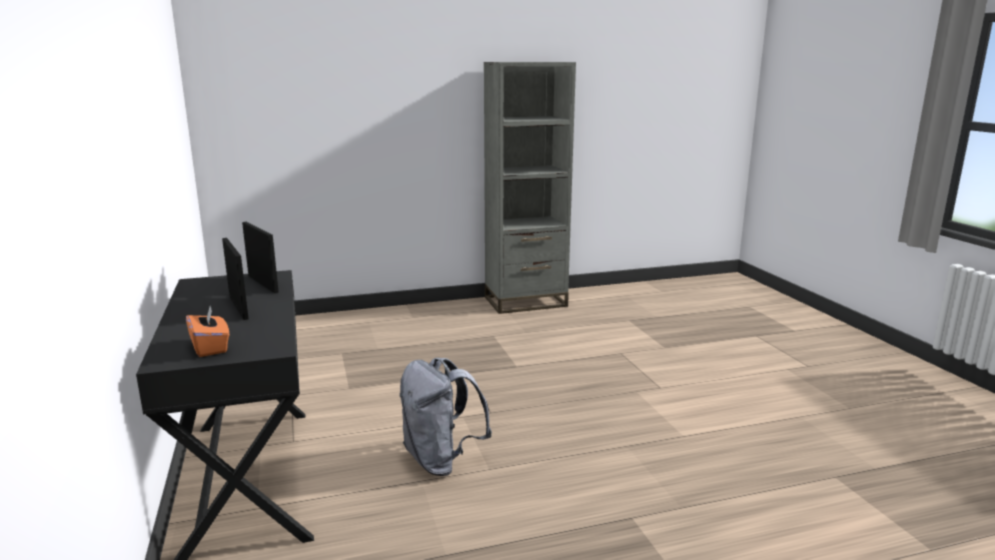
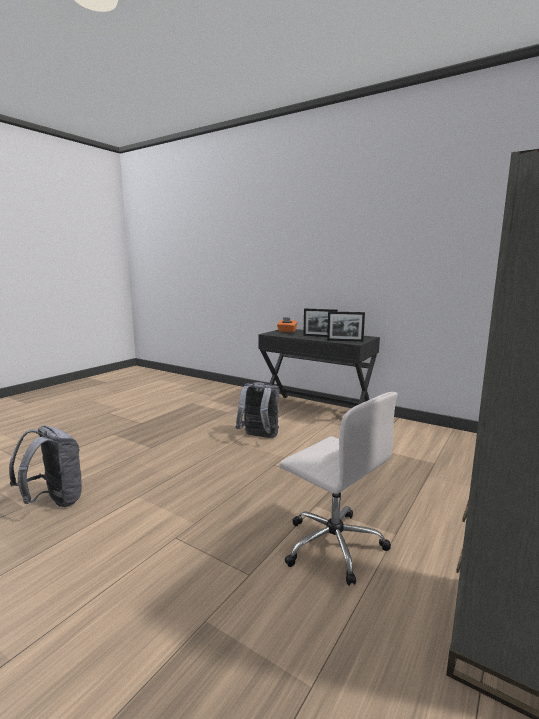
camera: 140 degrees right, 5 degrees down
none -> grey backpack [9,426,83,507]
none -> white office chair [279,392,398,586]

